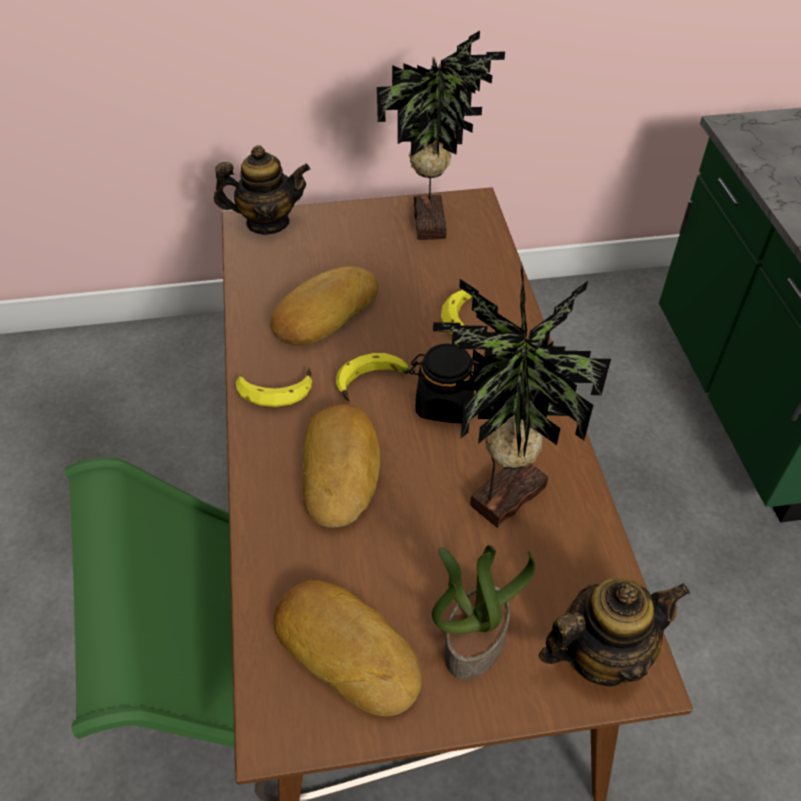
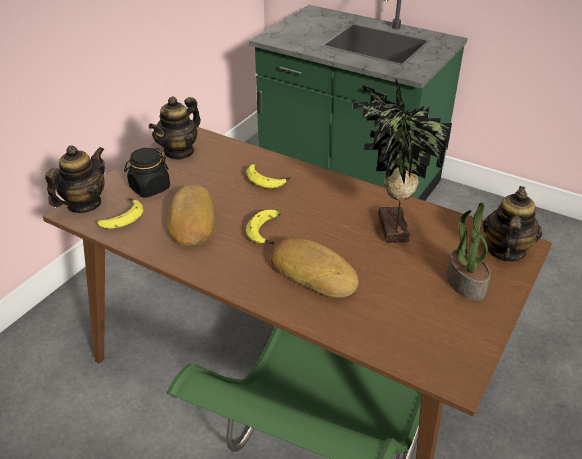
camera: 50 degrees left, 10 degrees down
banana [236,367,312,407] -> banana moved to [97,197,143,229]
bread [274,580,422,716] -> none
potted plant [377,31,505,240] -> teapot [149,96,201,160]
black jar [409,343,479,423] -> black jar moved to [124,148,170,198]

